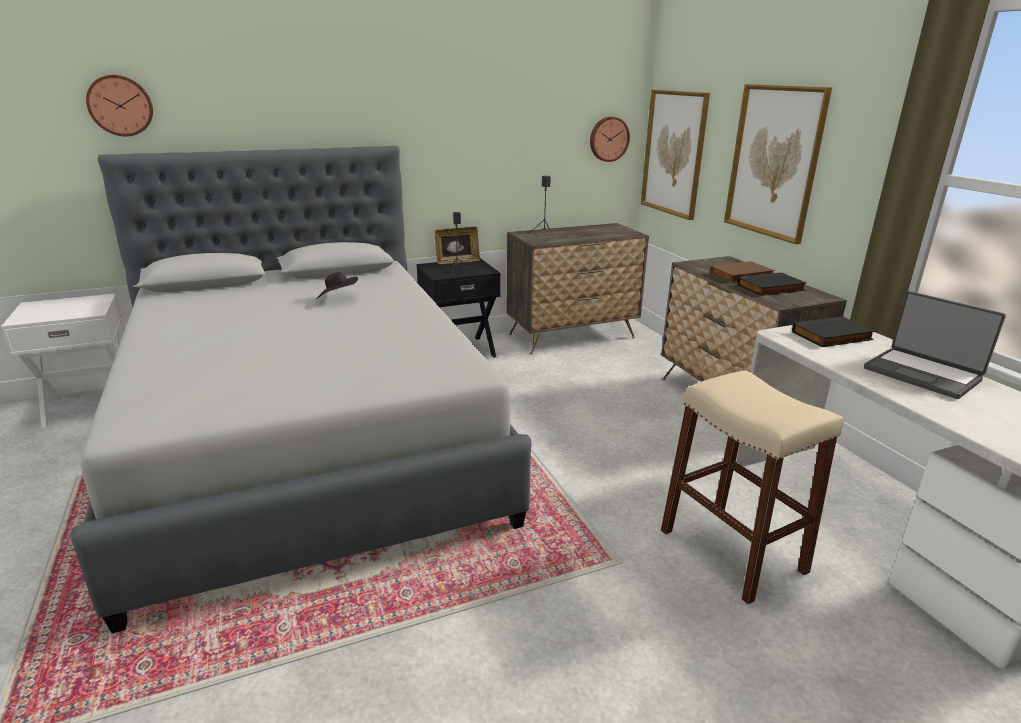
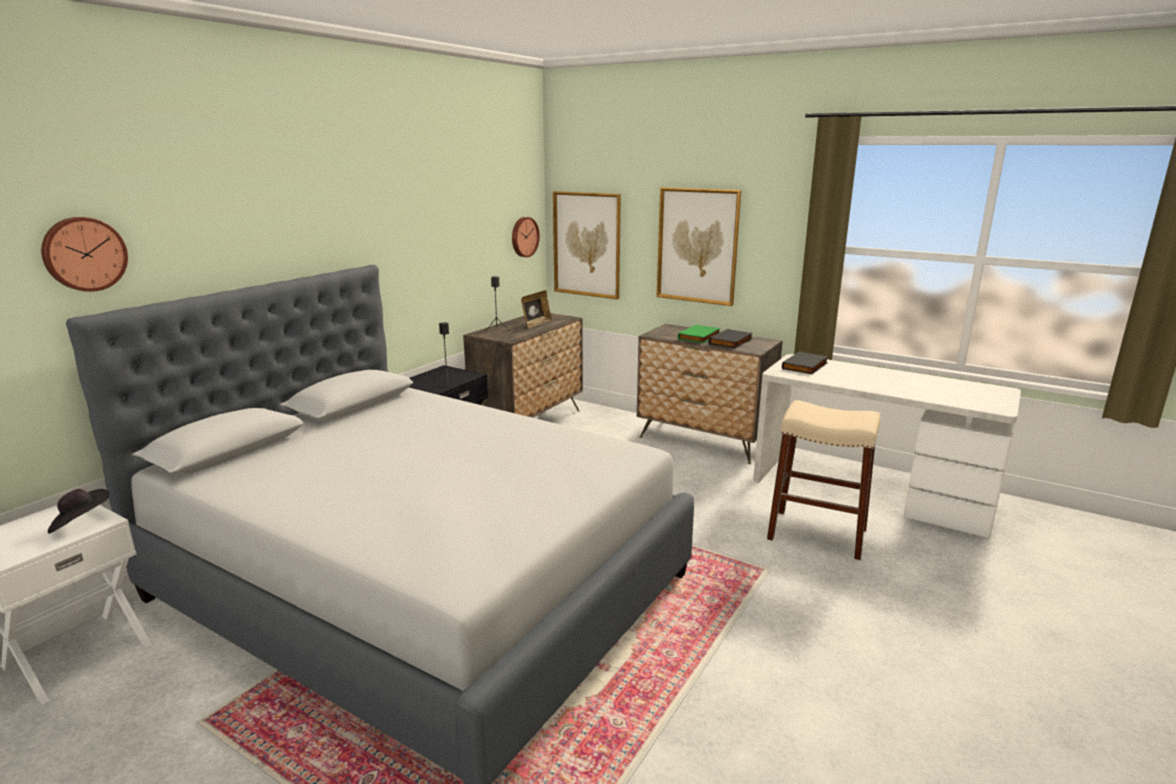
camera: 35 degrees left, 5 degrees down
black hat [316,272,358,299] -> black hat moved to [48,489,110,533]
picture frame [435,227,480,264] -> picture frame moved to [521,290,552,328]
brown book [710,261,775,283] -> green book [678,324,721,343]
laptop [864,291,1006,399] -> none

